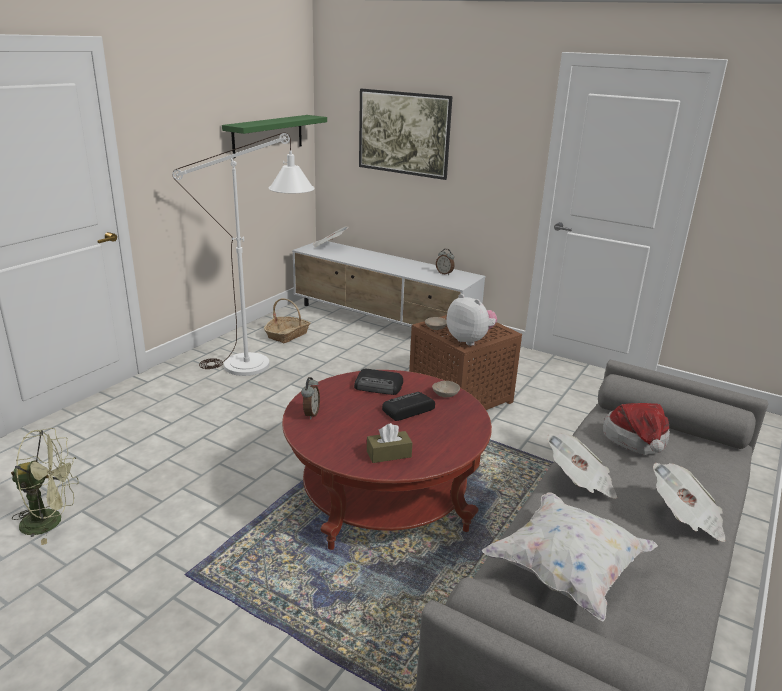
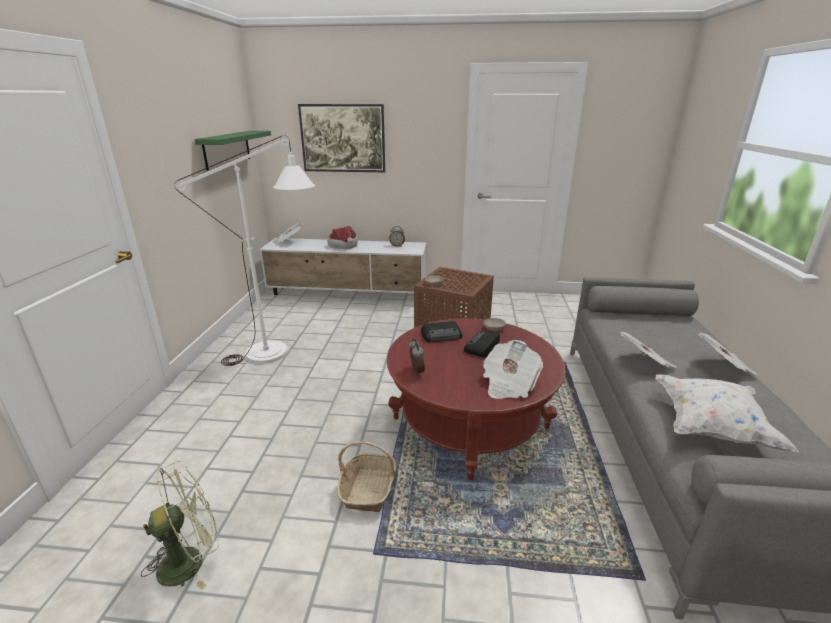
camera: 25 degrees left, 0 degrees up
basket [264,298,311,343] -> basket moved to [338,441,397,512]
brown tissue box [367,423,412,463] -> newspaper [483,340,543,399]
plush toy [446,294,497,346] -> none
hat [603,403,670,455] -> hat moved to [327,226,358,249]

